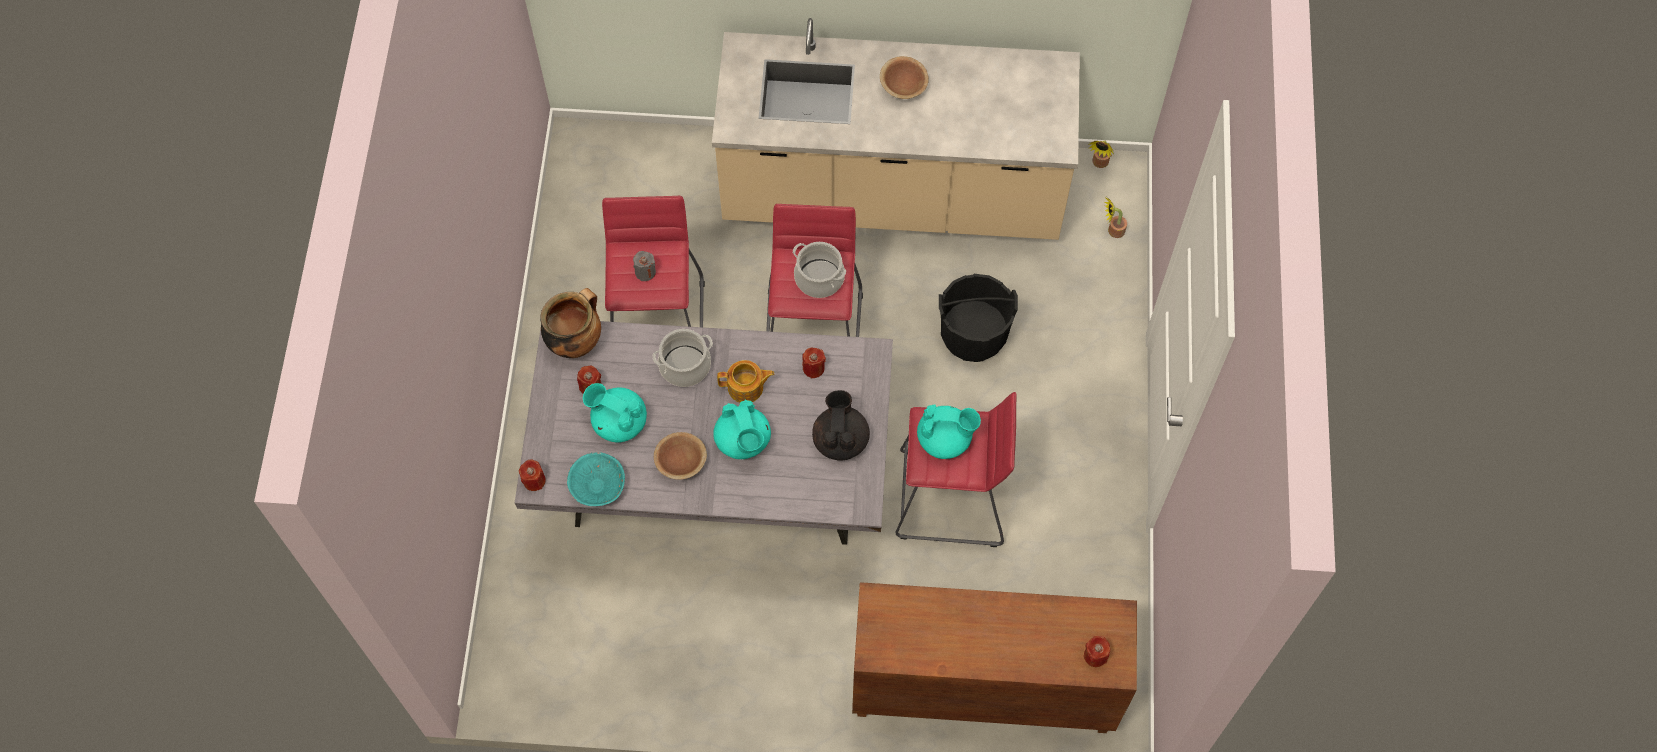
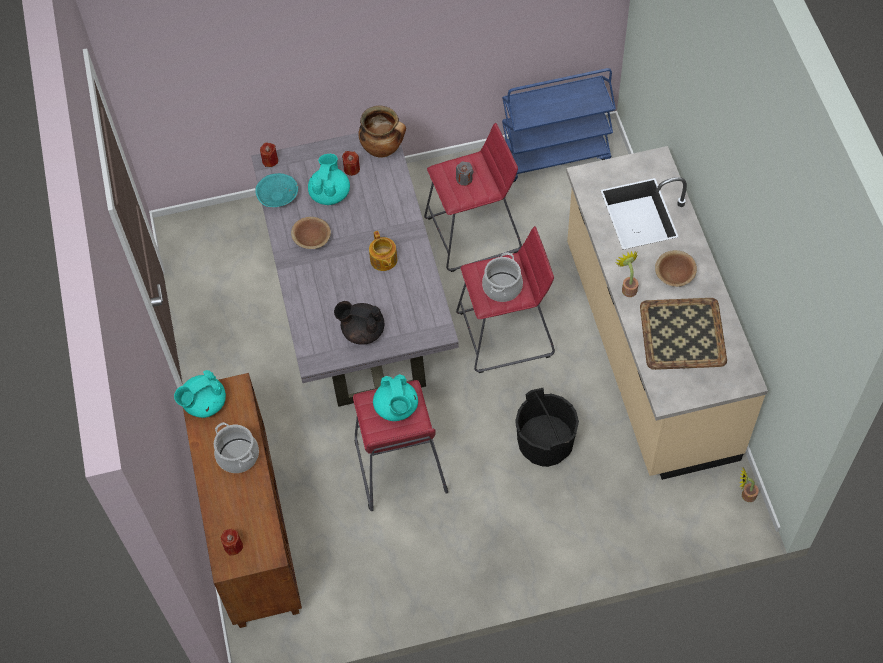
camera: 75 degrees right, 5 degrees down
cooking pot [652,329,713,387] -> cooking pot moved to [214,422,259,473]
turquoise teapot [713,400,771,459] -> turquoise teapot moved to [174,370,226,418]
red candle [802,347,826,379] -> none
black teapot [812,390,870,461] -> black teapot turned 150 degrees counterclockwise [334,301,385,345]
potted plant [1105,197,1127,238] -> potted plant moved to [615,250,638,297]
none -> blue cart [502,68,616,182]
none -> tray [640,298,727,370]

